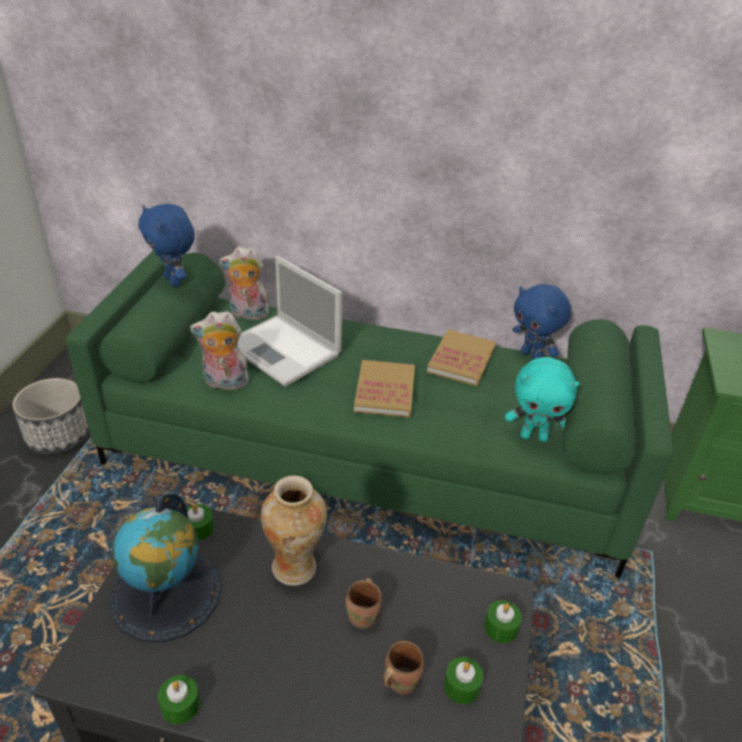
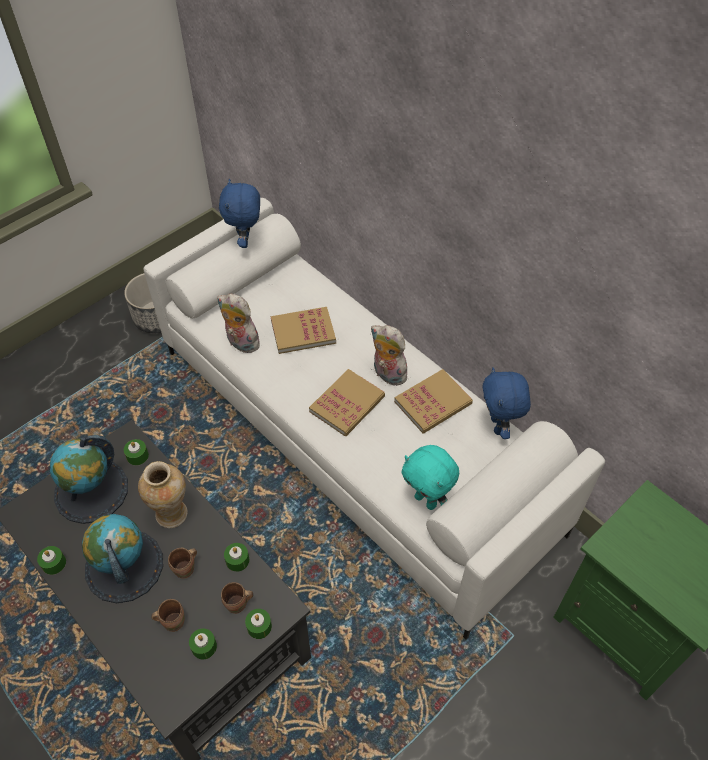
camera: 35 degrees right, 15 degrees up
green sofa [66,250,673,578] -> white sofa [143,198,605,640]
plush toy [219,247,269,320] -> plush toy moved to [371,325,407,386]
laptop [238,256,343,387] -> book [271,307,336,354]
none -> globe [82,514,163,603]
none -> brown mug [221,582,253,614]
none -> green candle [224,543,249,572]

